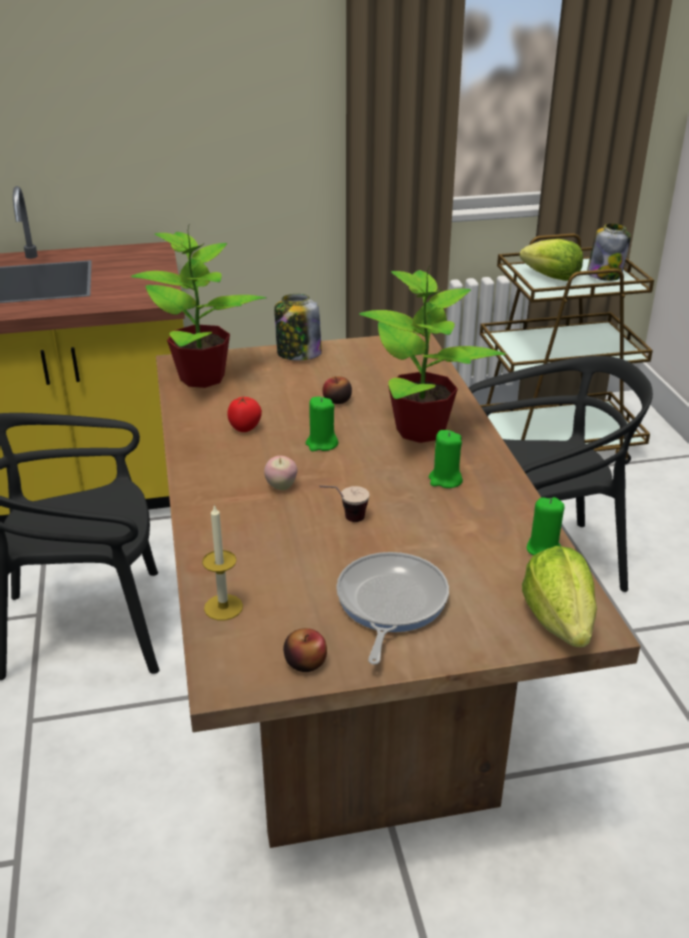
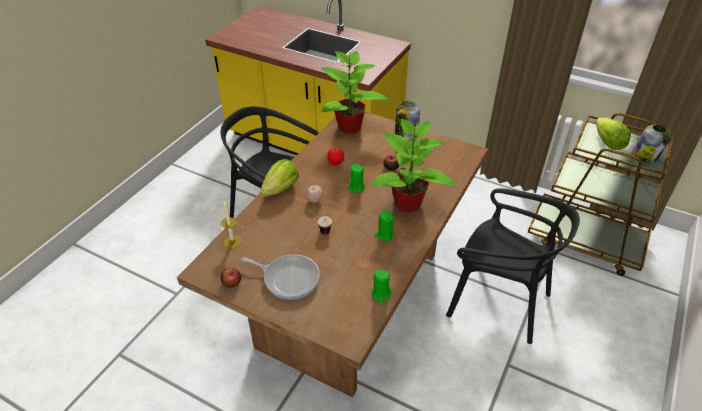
camera: 40 degrees right, 10 degrees up
frying pan [336,552,449,665] -> frying pan turned 60 degrees clockwise [242,254,320,300]
lettuce [522,546,597,647] -> lettuce moved to [260,159,299,196]

